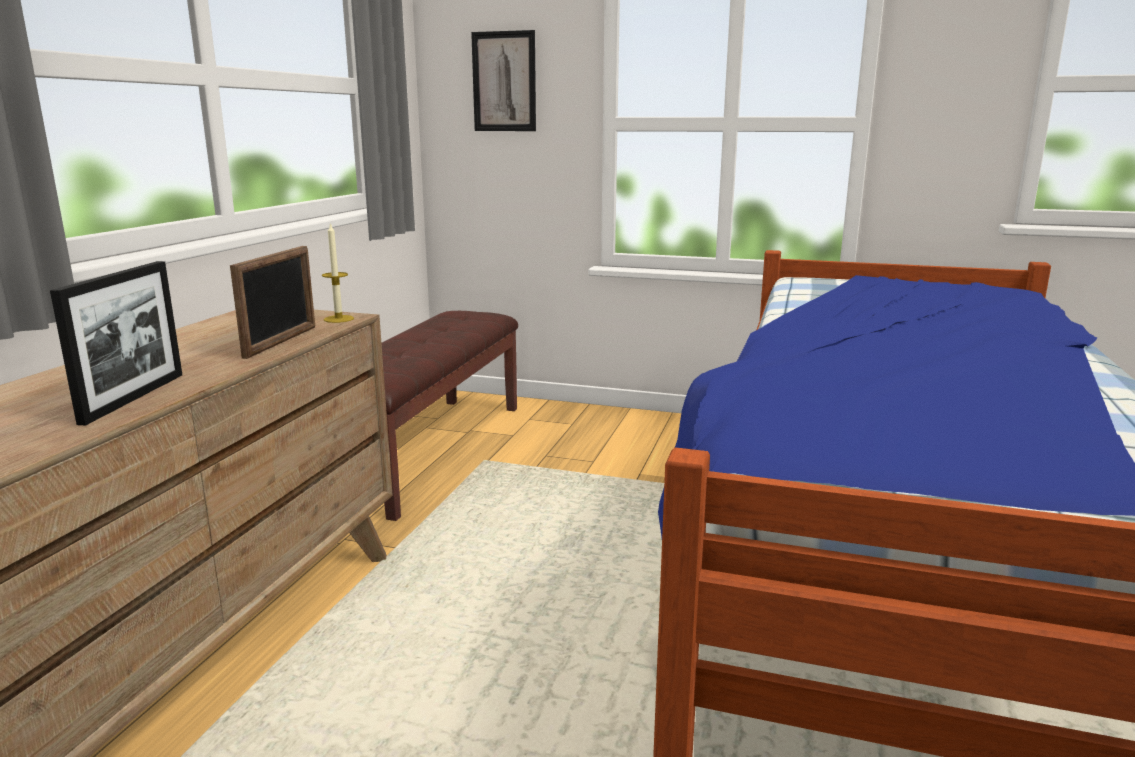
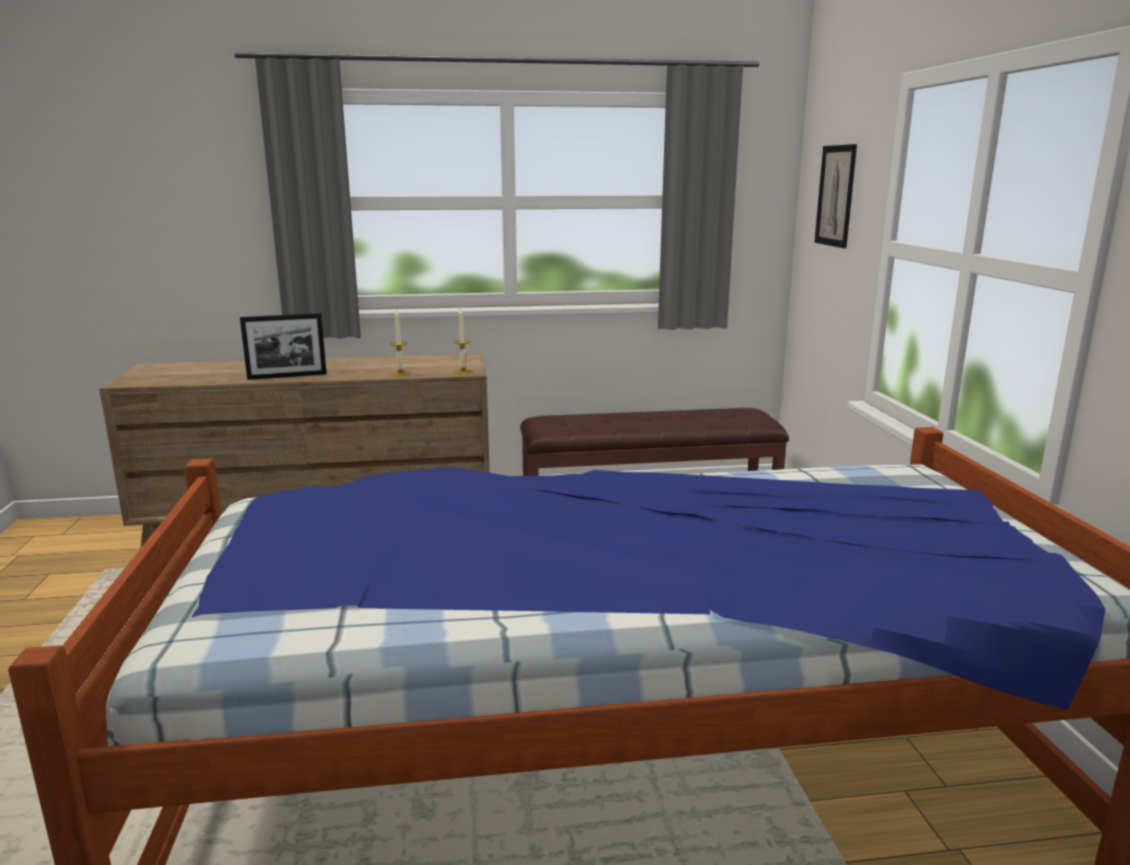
camera: 65 degrees right, 0 degrees up
picture frame [230,246,315,359] -> candle [390,309,411,376]

